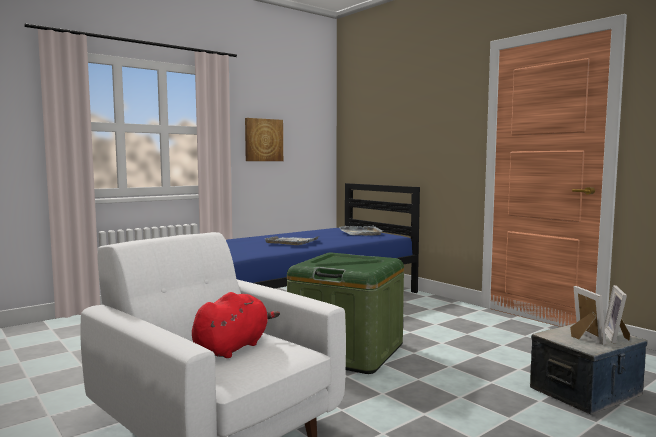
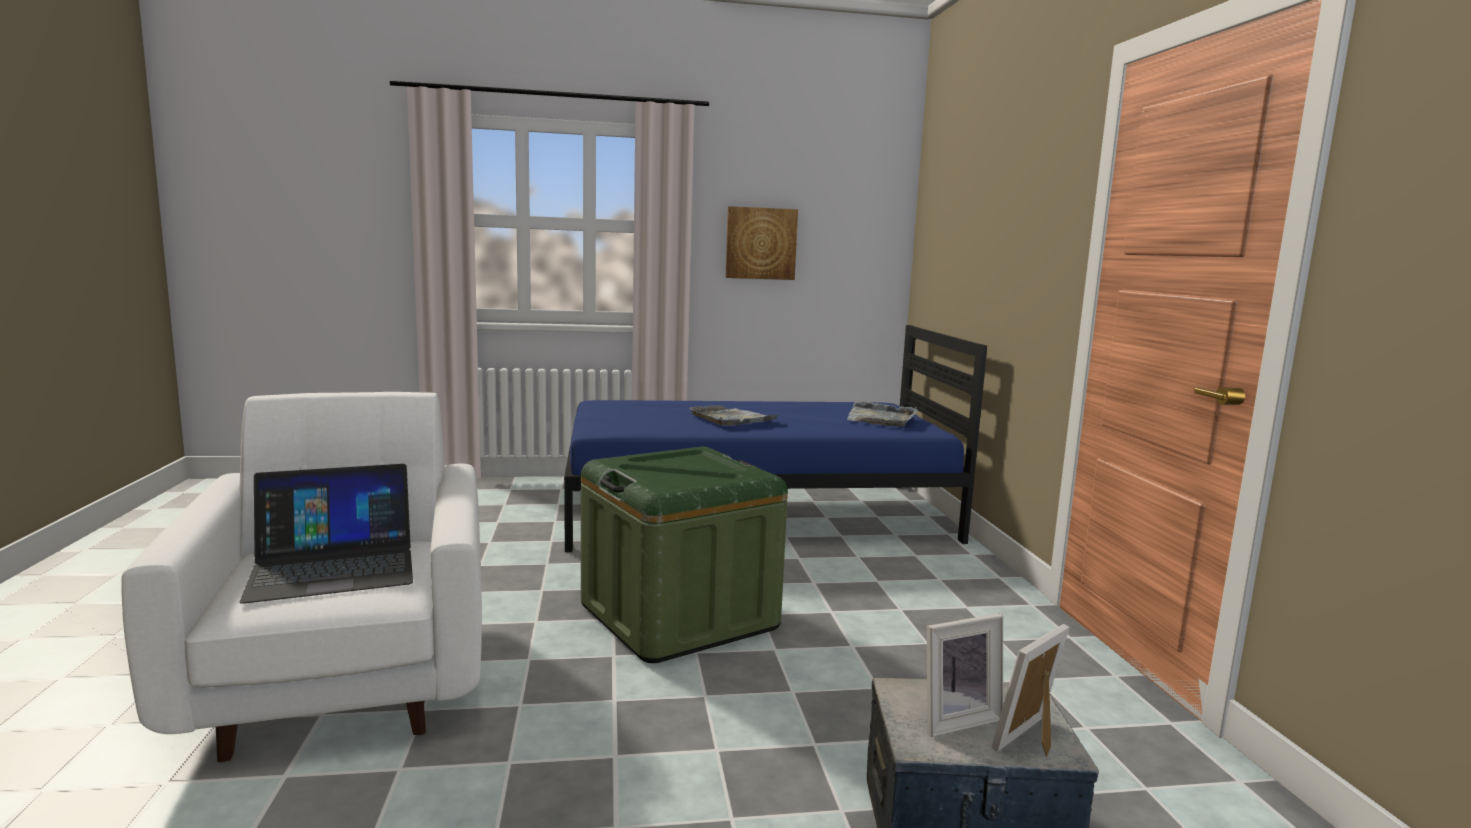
camera: 30 degrees right, 5 degrees up
red plush toy [192,292,280,358] -> laptop [239,464,413,603]
picture frame [570,286,606,345] -> picture frame turned 45 degrees clockwise [927,613,1003,737]

